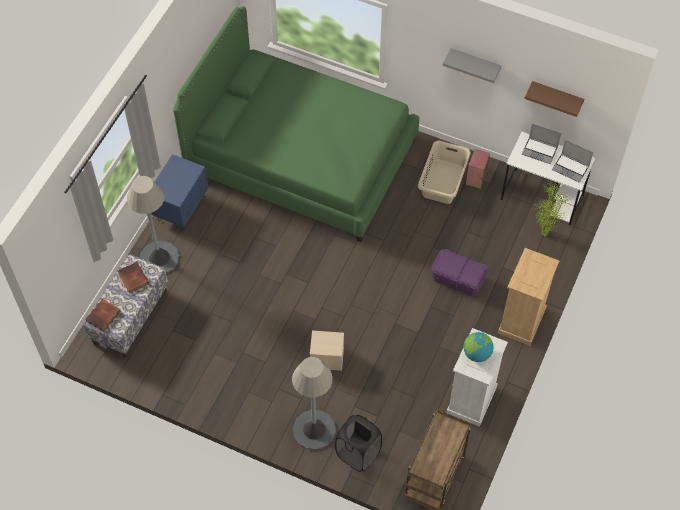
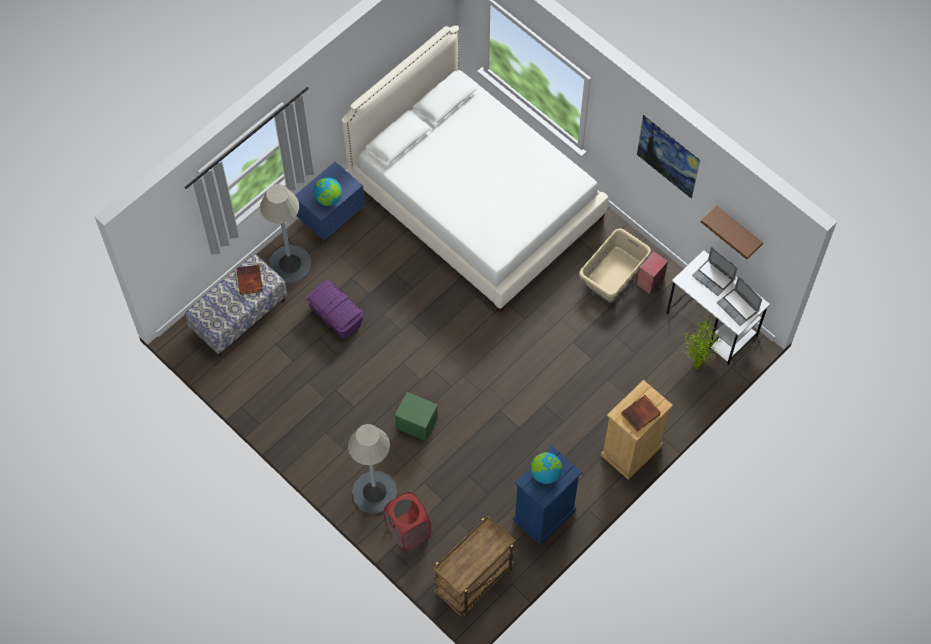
camera: 20 degrees right, 5 degrees up
book [86,299,121,332] -> book moved to [622,395,661,432]
green bed [173,6,419,242] -> white bed [342,25,609,313]
beige storage box [310,330,344,371] -> green storage box [395,392,438,441]
black laundry basket [335,415,382,472] -> red laundry basket [384,492,431,551]
purple storage box [431,249,488,297] -> purple storage box moved to [306,280,364,339]
grey shelf [443,48,501,83] -> picture [637,115,700,199]
white dresser [446,328,508,427] -> blue dresser [513,446,582,545]
none -> globe [314,177,342,206]

